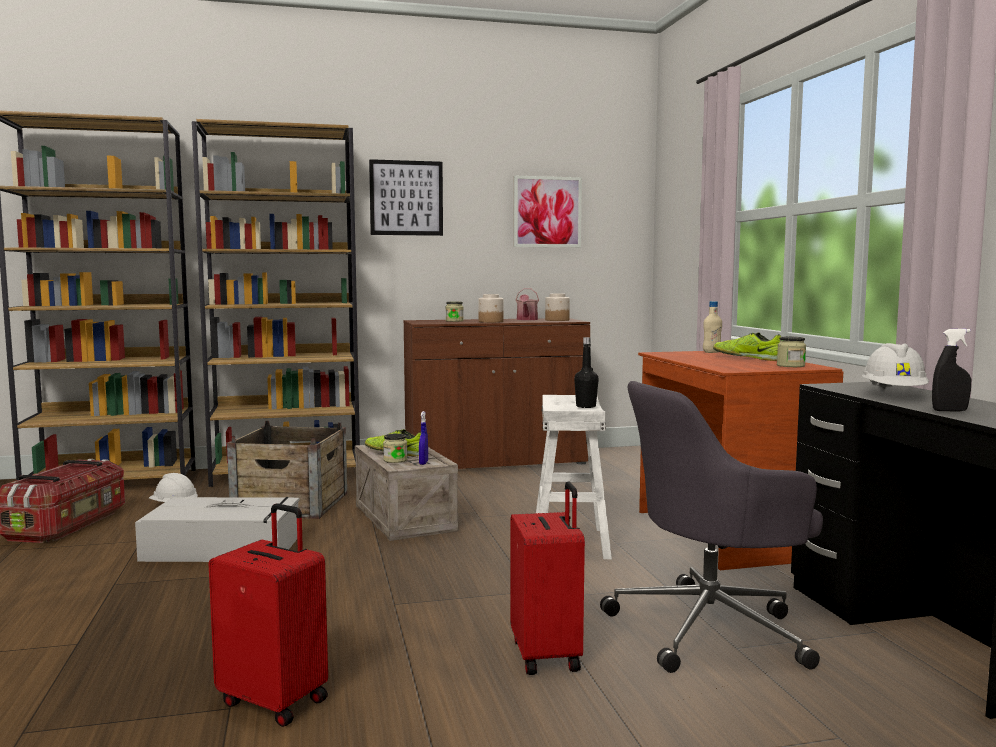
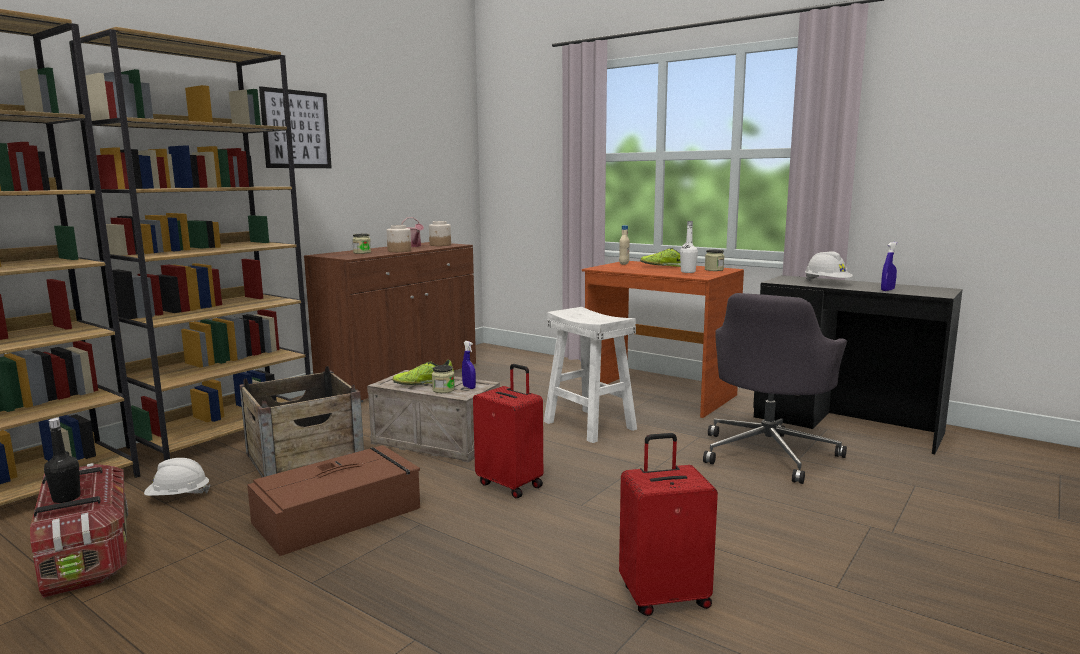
camera: 40 degrees left, 5 degrees up
grey storage box [135,497,299,562] -> brown storage box [247,445,420,556]
red suitcase [510,482,585,675] -> red suitcase moved to [473,364,543,498]
picture [514,176,582,248] -> none
black bottle [574,337,599,408] -> black bottle moved to [44,418,81,503]
black spray bottle [932,329,971,411] -> blue spray bottle [881,242,897,291]
none -> white bottle [680,221,698,273]

